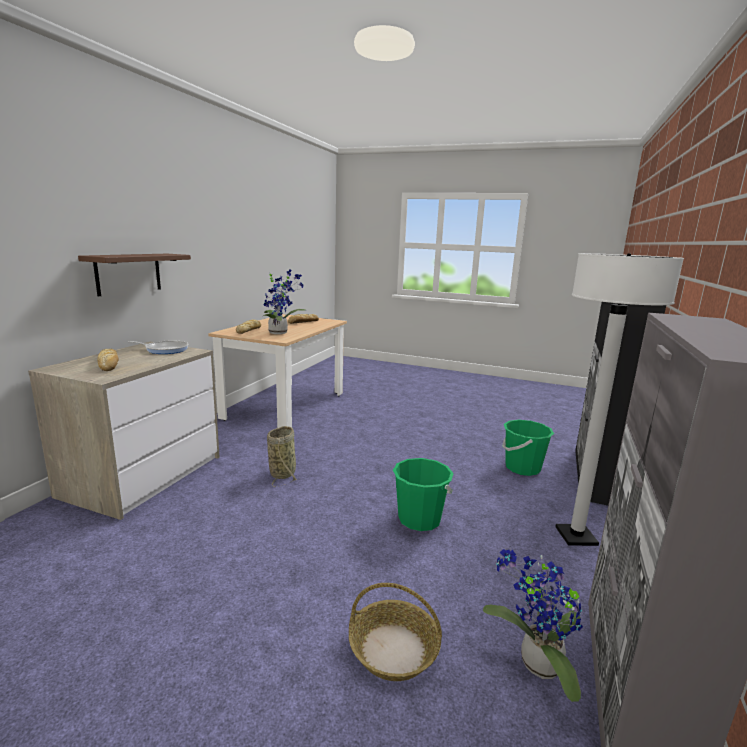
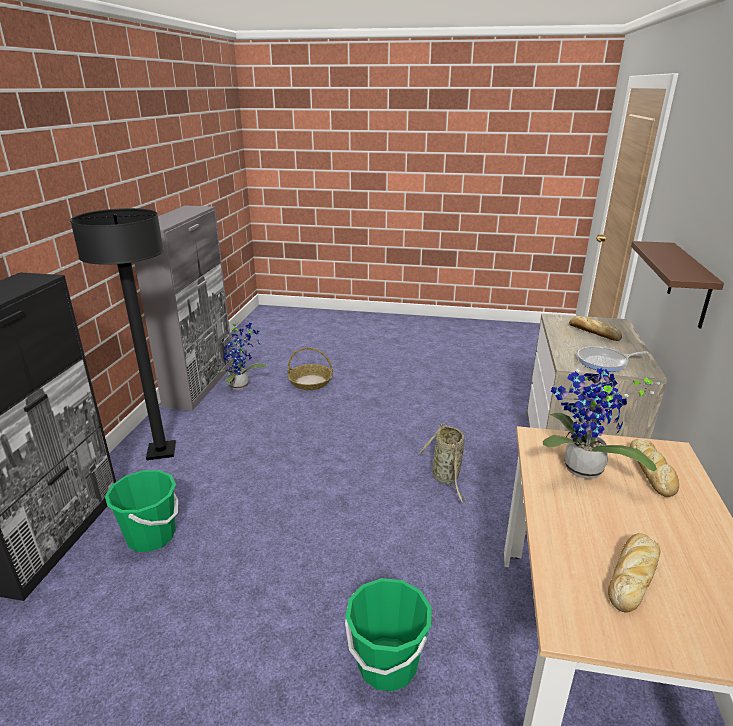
camera: 170 degrees right, 10 degrees up
green bucket [393,458,454,531] -> green bucket moved to [345,578,432,691]
white floor lamp [555,253,684,546] -> black floor lamp [70,208,176,460]

